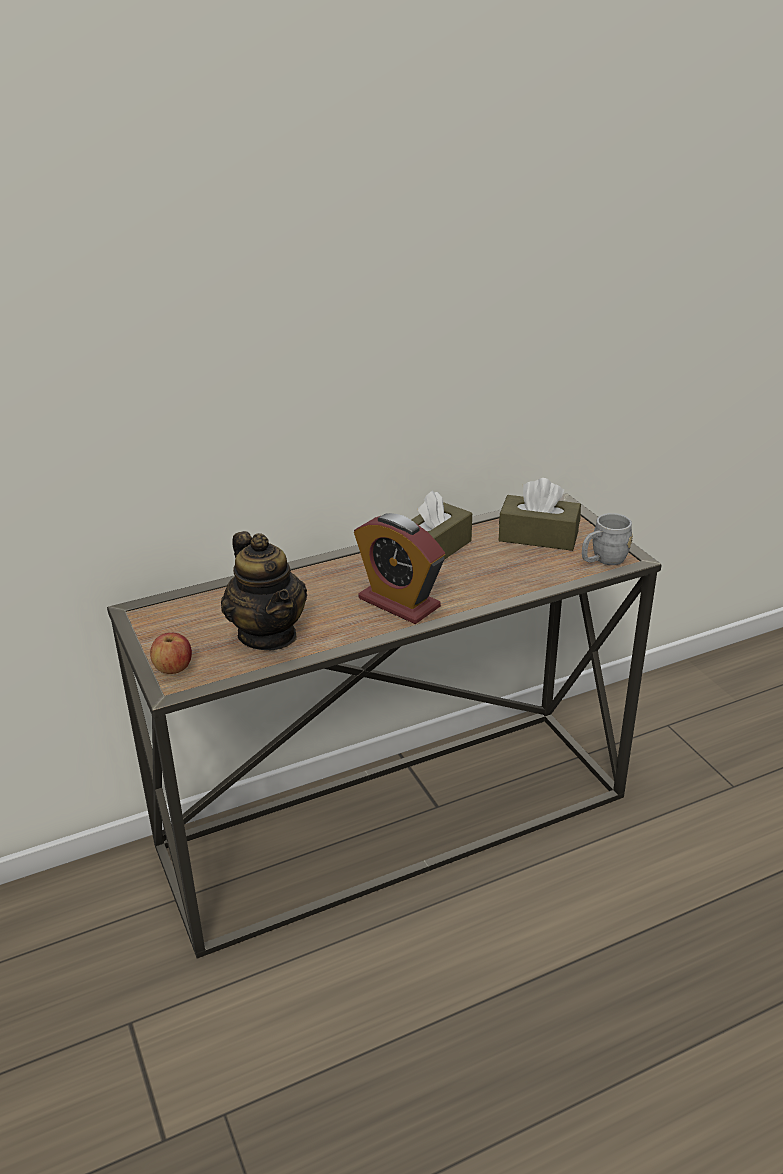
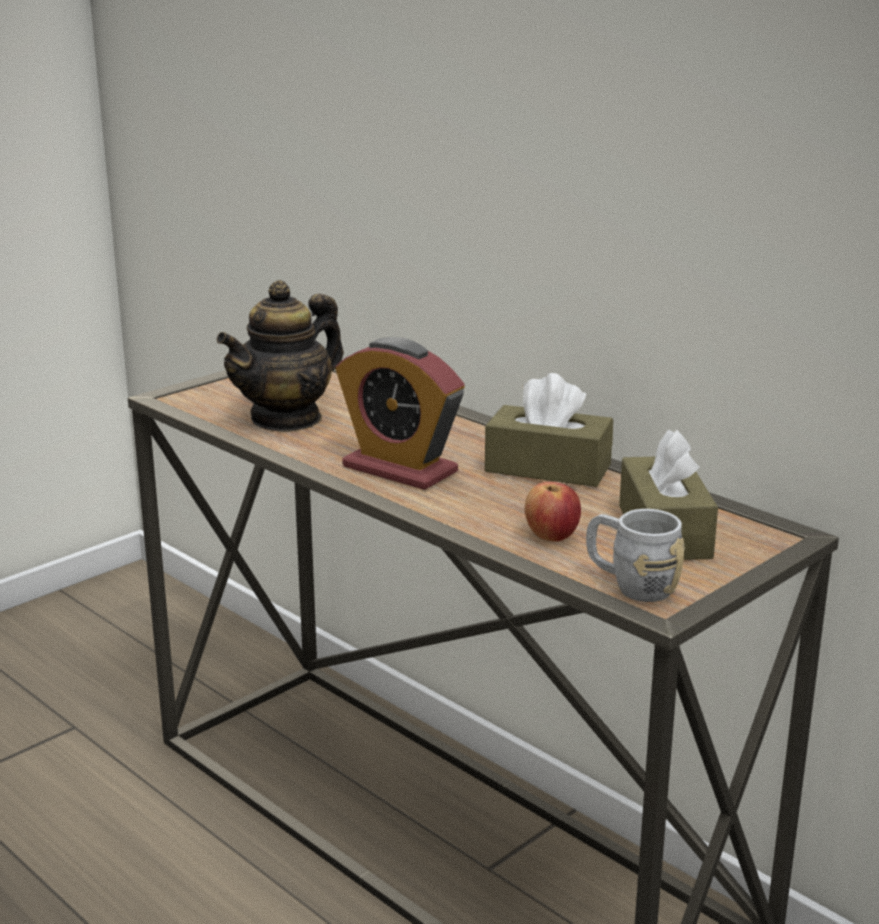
camera: 70 degrees right, 10 degrees down
apple [150,633,192,674] -> apple moved to [525,482,581,542]
alarm clock [354,513,445,624] -> alarm clock turned 75 degrees counterclockwise [335,337,465,490]

